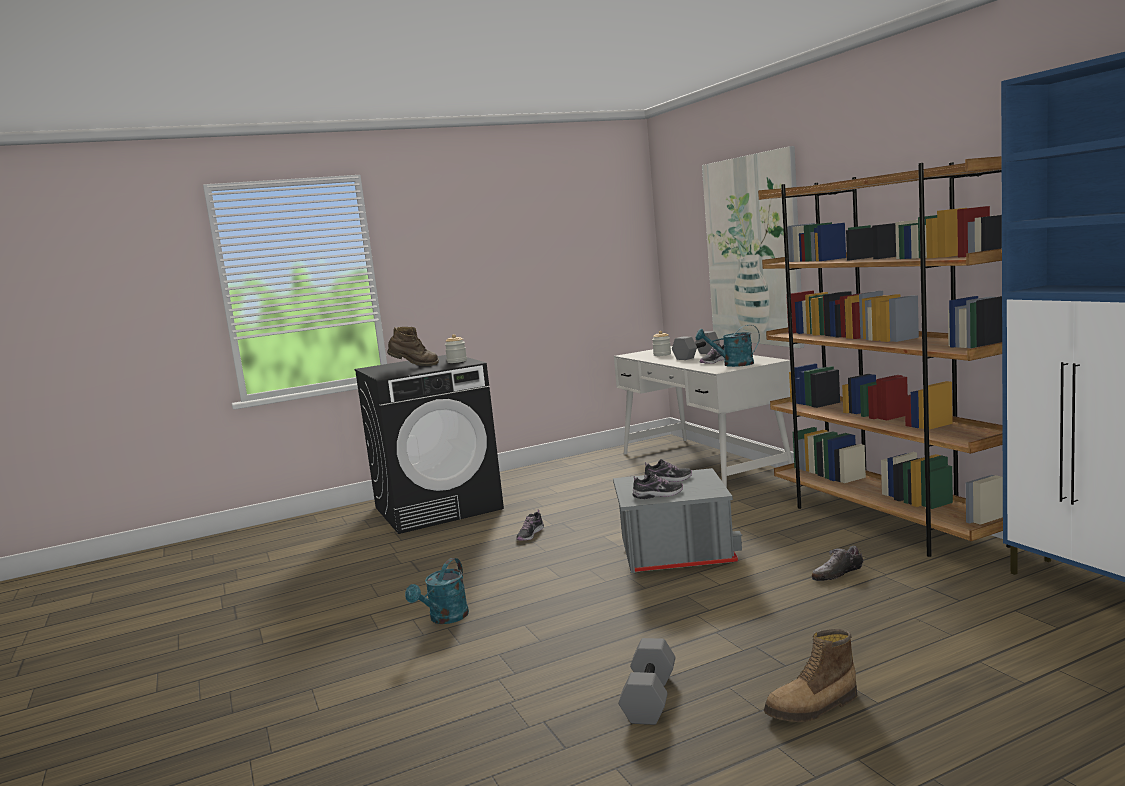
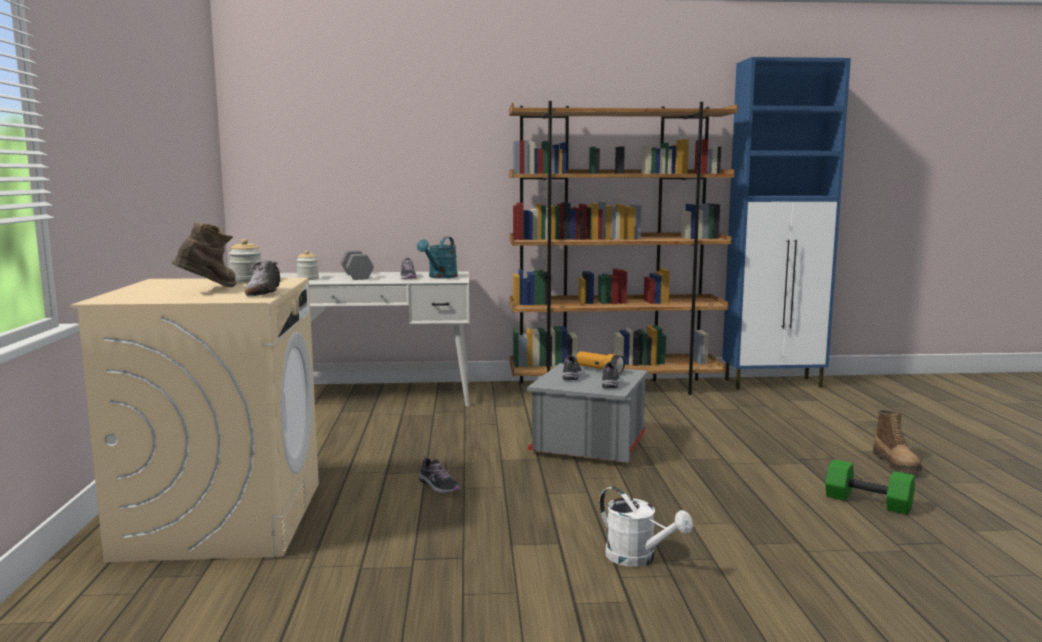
camera: 70 degrees left, 0 degrees up
black washing machine [355,355,504,534] -> beige washing machine [70,278,319,562]
turquoise watering can [405,558,469,624] -> white watering can [599,486,693,567]
grey dumbbell [618,638,676,725] -> green dumbbell [825,459,915,515]
picture [702,146,804,348] -> none
shoe [812,546,863,581] -> shoe moved to [245,260,280,296]
none -> flashlight [576,351,625,374]

